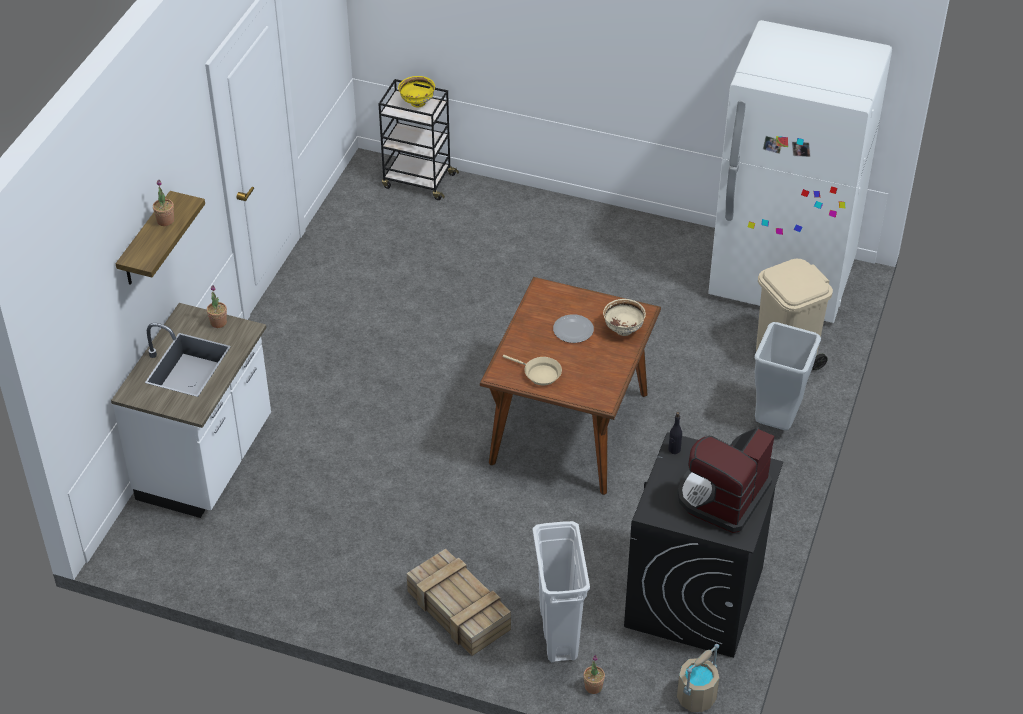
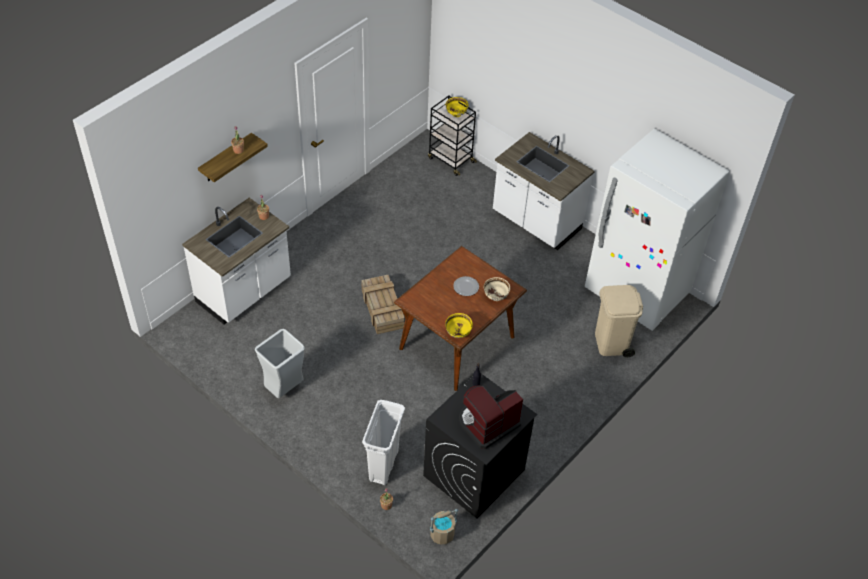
camera: 20 degrees right, 5 degrees up
crate [406,549,511,656] -> crate moved to [361,275,405,334]
beige frying pan [503,355,562,386] -> none
grey trash can [754,322,821,430] -> grey trash can moved to [255,329,305,398]
none -> yellow bowl [445,313,473,338]
none -> white counter [493,132,595,250]

